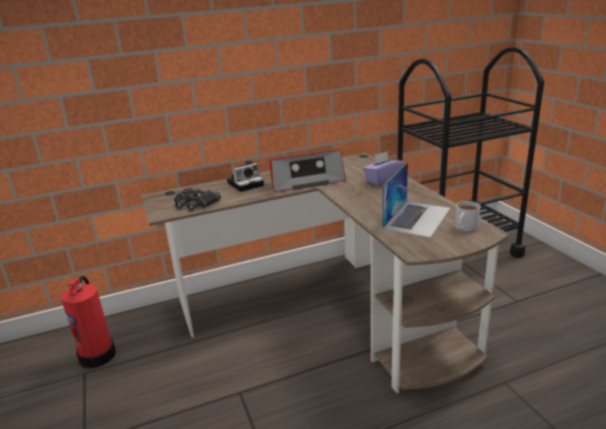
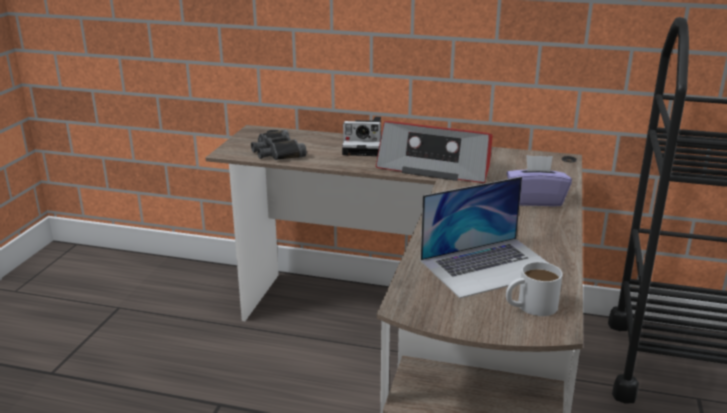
camera: 35 degrees right, 0 degrees up
fire extinguisher [61,276,116,368] -> none

